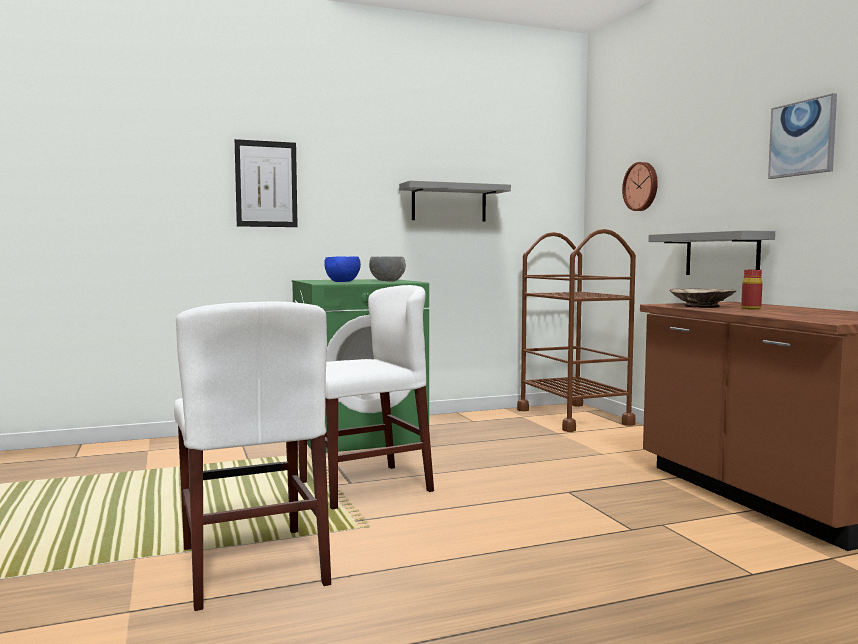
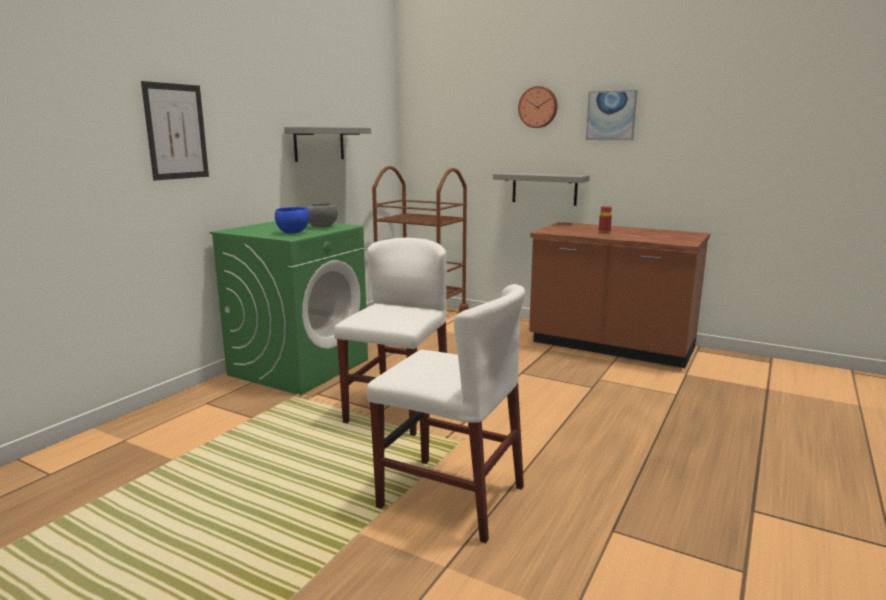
camera: 40 degrees left, 10 degrees up
wall clock [622,162,658,211] -> wall clock moved to [518,86,557,128]
beige bowl [670,288,736,308] -> none

